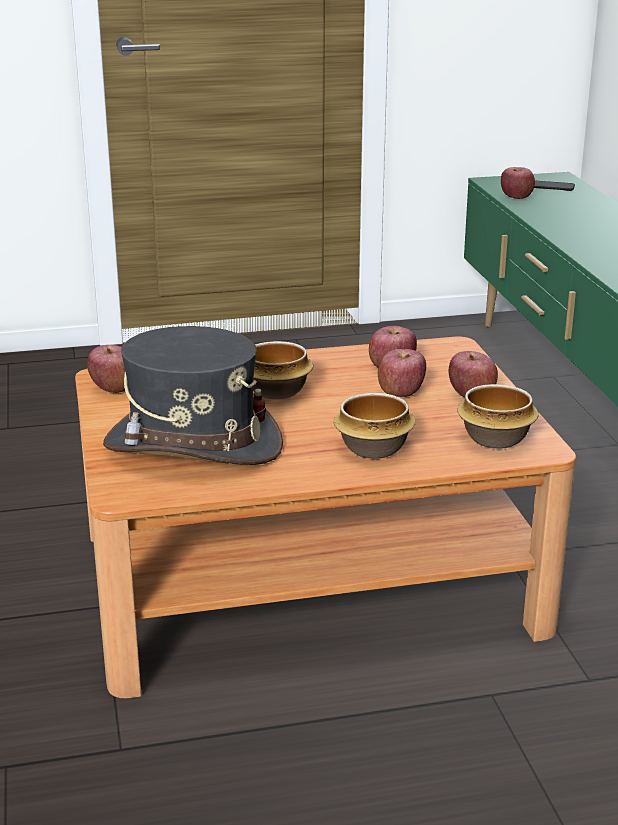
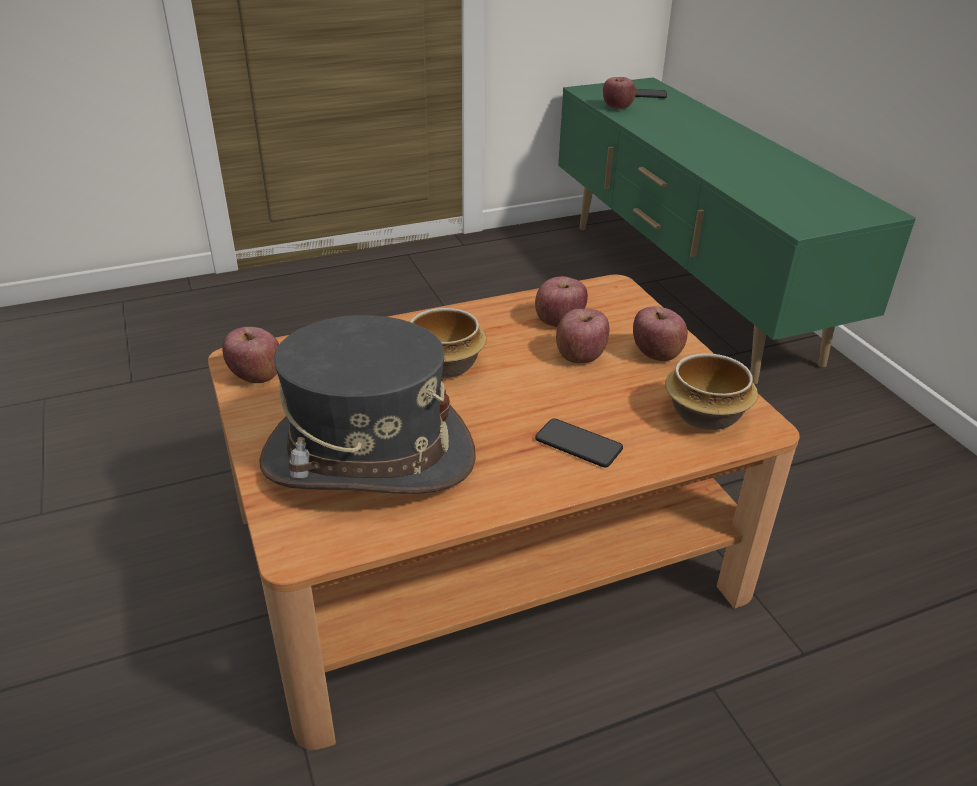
camera: 10 degrees left, 10 degrees up
bowl [334,393,416,459] -> phone [535,418,623,467]

